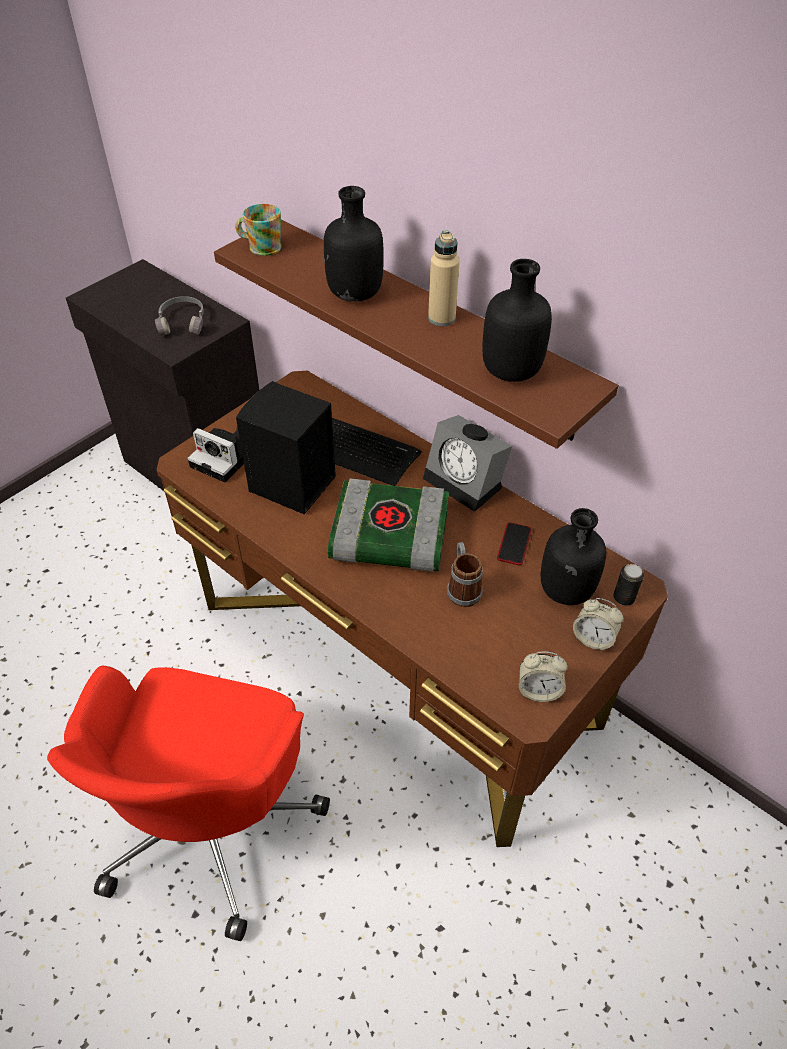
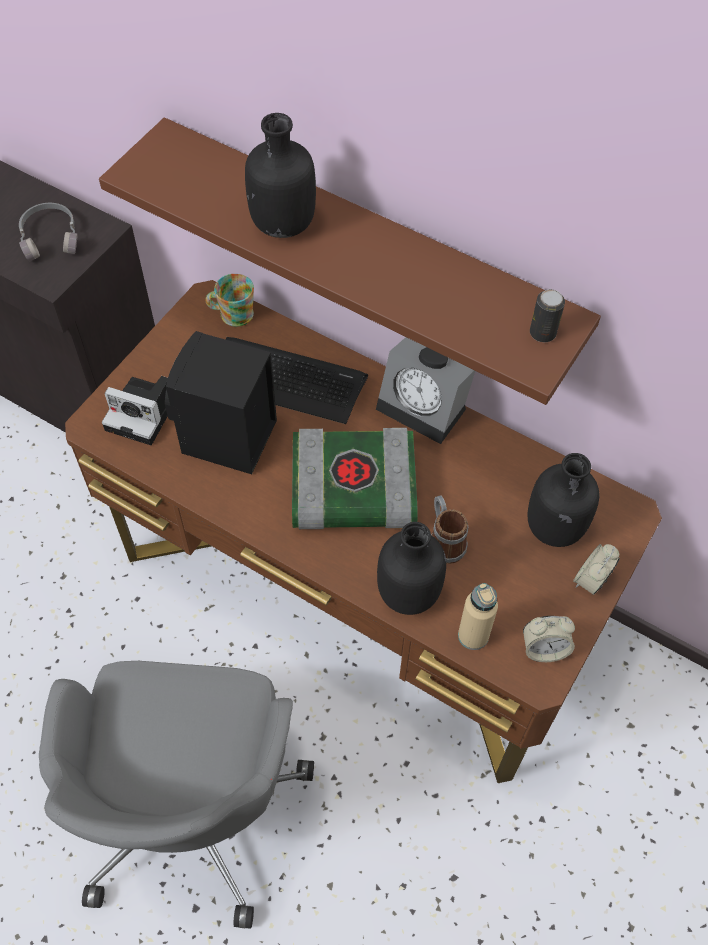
camera: 10 degrees left, 10 degrees up
red office chair [47,666,330,941] -> grey office chair [39,661,314,929]
mug [235,204,281,256] -> mug moved to [205,274,254,327]
beige bottle [428,231,460,326] -> beige bottle moved to [458,583,498,650]
black bottle [482,259,552,382] -> black bottle moved to [377,522,446,615]
phone [497,522,532,565] -> none
alarm clock [573,598,623,651] -> alarm clock turned 105 degrees clockwise [573,544,620,595]
can [613,564,644,606] -> can moved to [530,289,565,342]

